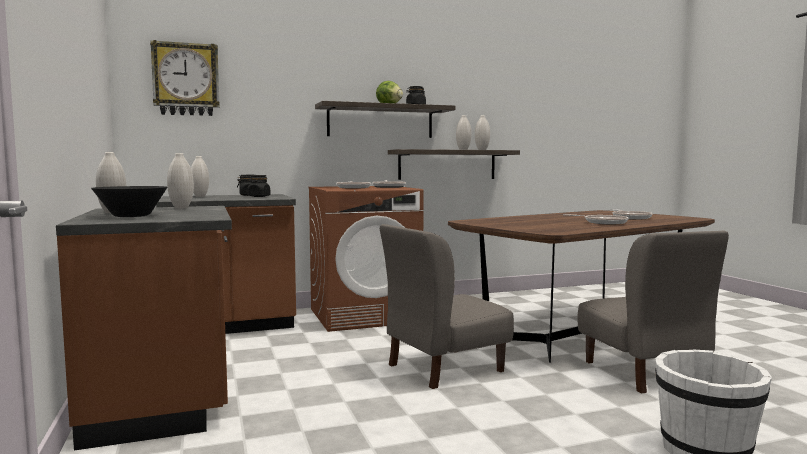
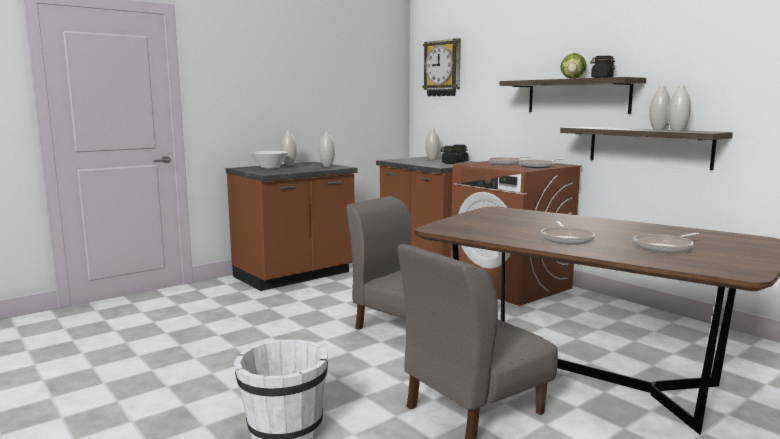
camera: 70 degrees right, 5 degrees up
black bowl [91,186,167,217] -> white bowl [251,151,289,169]

